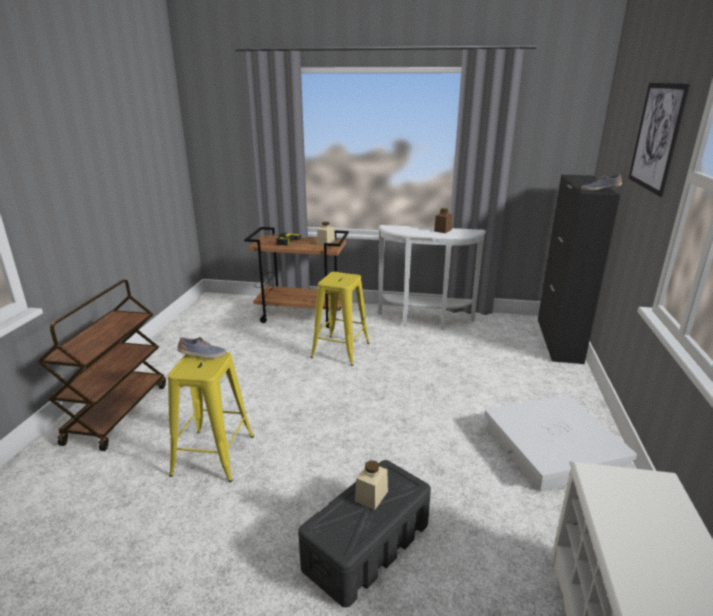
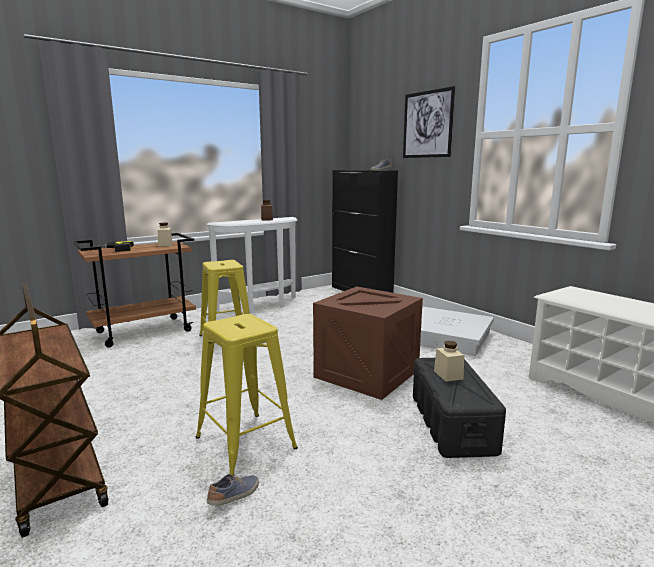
camera: 45 degrees left, 10 degrees down
shoe [177,337,226,359] -> shoe moved to [207,474,259,506]
none -> crate [313,286,423,400]

